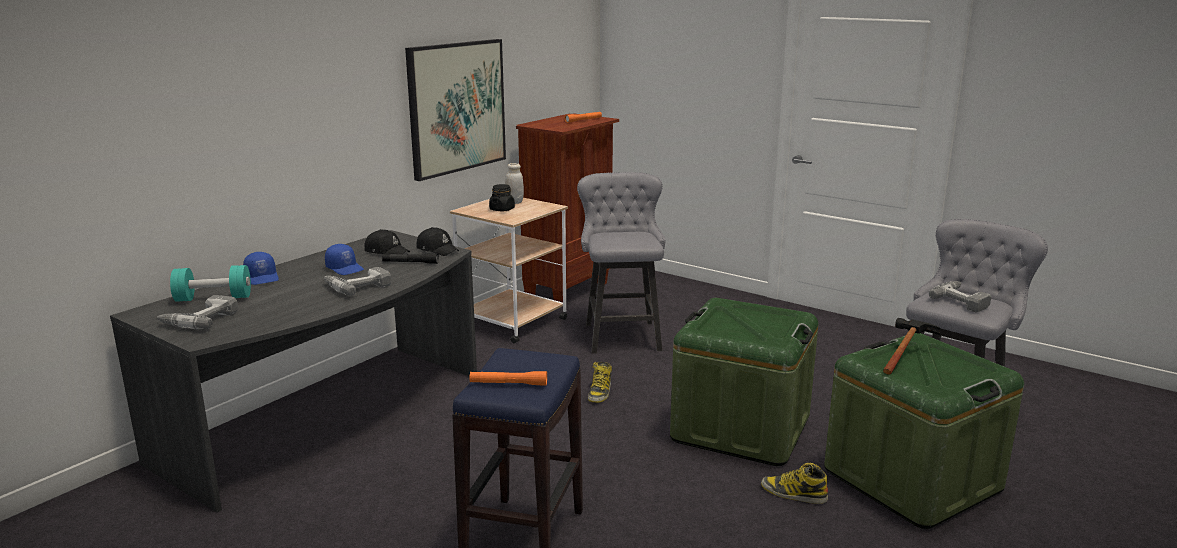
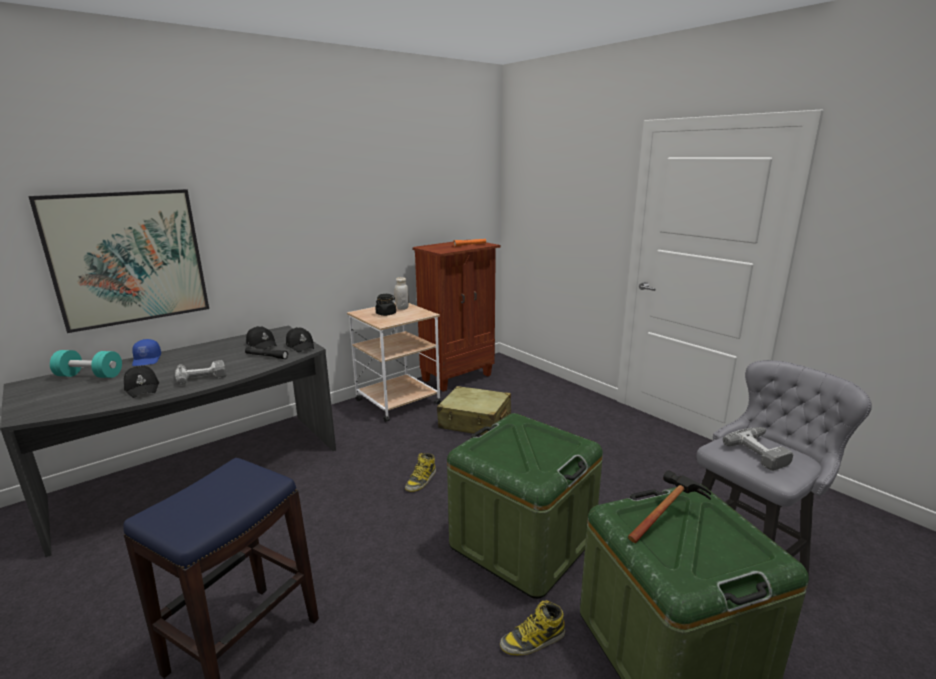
camera: 15 degrees right, 0 degrees up
power drill [157,295,238,330] -> none
blue cap [325,244,364,275] -> none
picture [405,39,506,181] -> picture moved to [28,189,209,333]
orange flashlight [469,371,547,386] -> none
grey stool [577,172,666,354] -> beige suitcase [437,386,511,435]
boot [761,463,828,504] -> boot turned 60 degrees counterclockwise [500,600,565,655]
none -> black cap [124,366,159,398]

